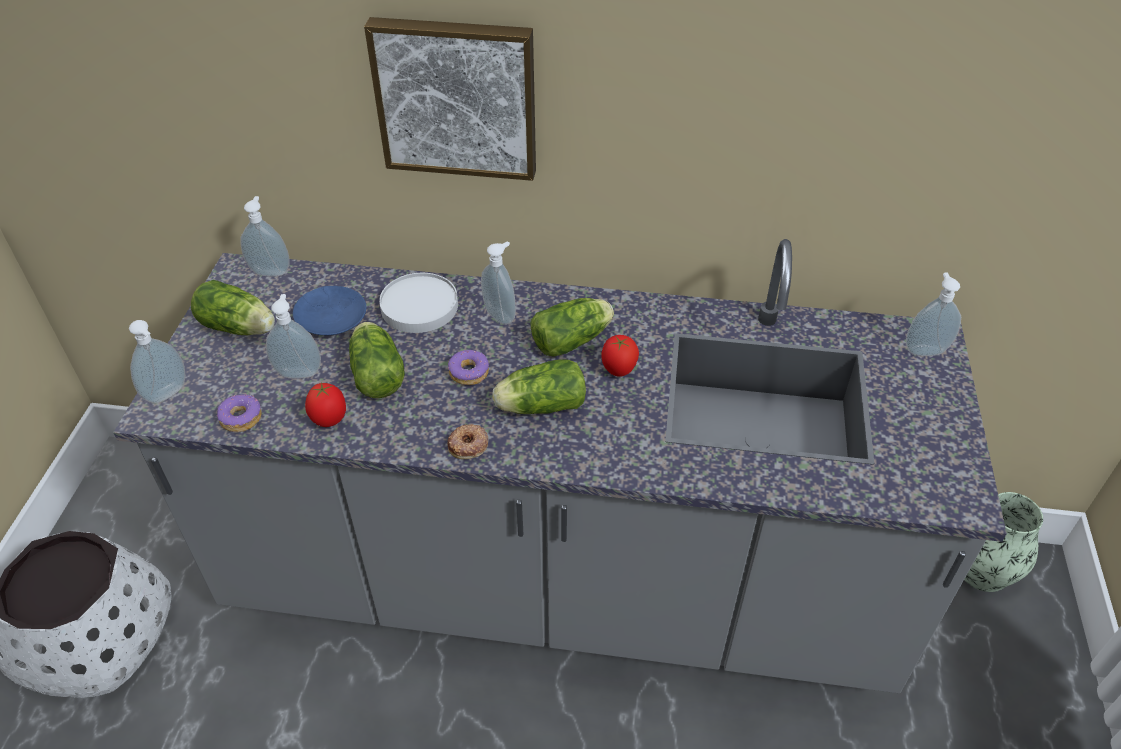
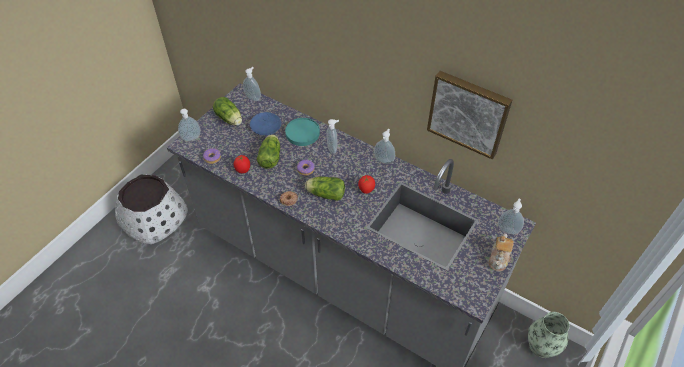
camera: 25 degrees right, 5 degrees up
soap dispenser [266,294,321,379] -> soap dispenser moved to [374,129,395,164]
picture [364,17,536,181] -> picture moved to [427,71,512,159]
white plate [379,273,458,333] -> turquoise plate [285,118,320,146]
lettuce [530,298,614,357] -> none
none -> teapot [489,233,514,271]

